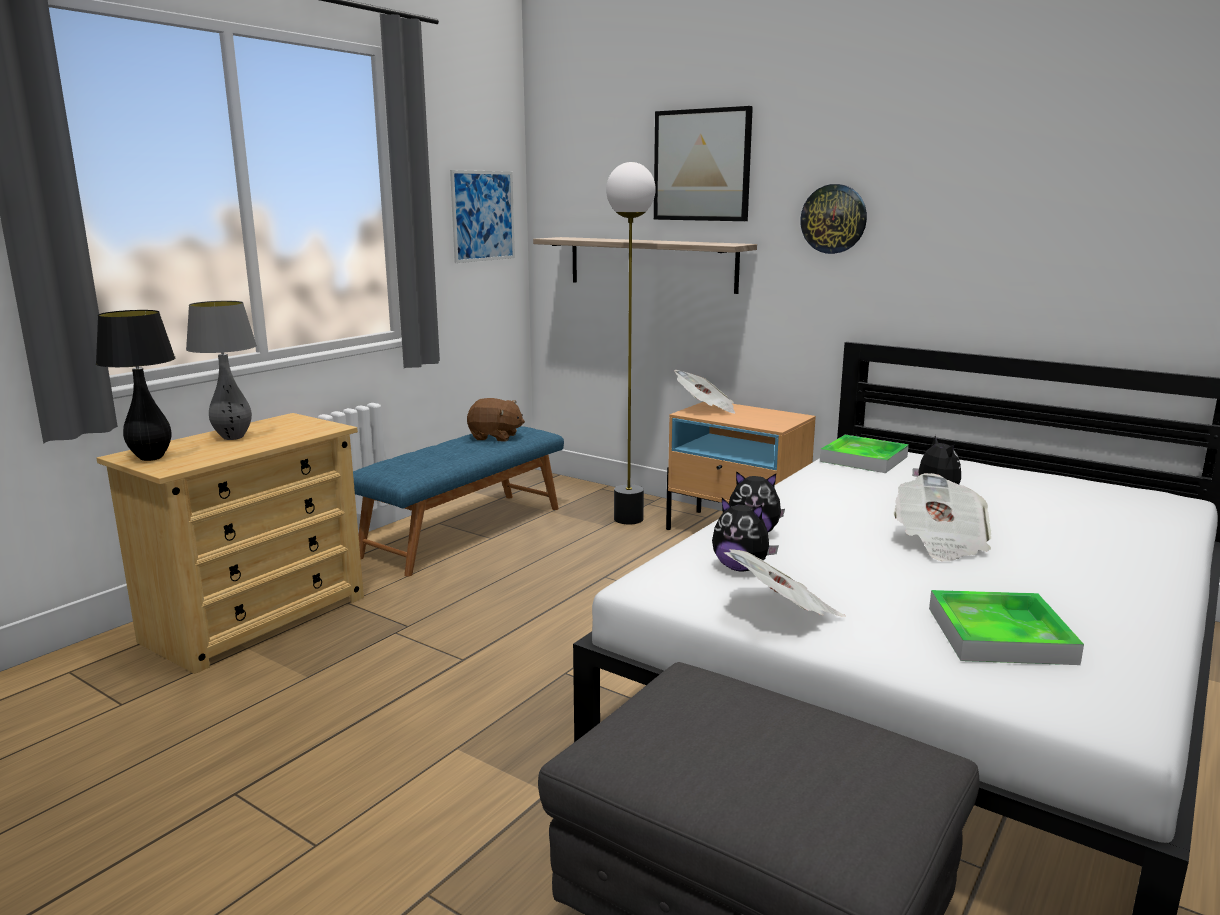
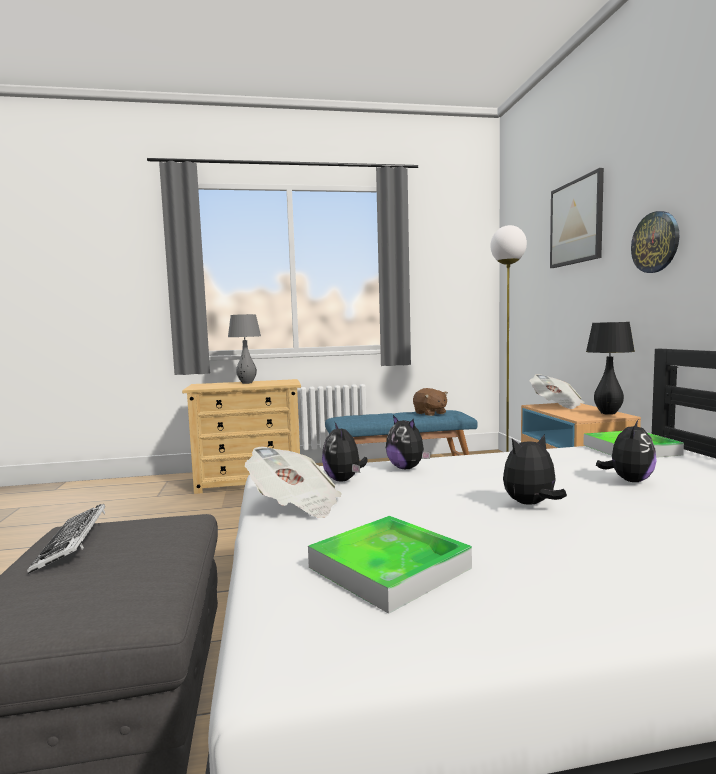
camera: 45 degrees right, 10 degrees down
black table lamp [96,310,175,461] -> black table lamp moved to [586,322,635,415]
picture [450,170,515,263] -> none
shelf [533,237,757,294] -> none
newspaper [894,473,991,561] -> plush toy [503,435,567,505]
none -> keyboard [27,504,106,574]

